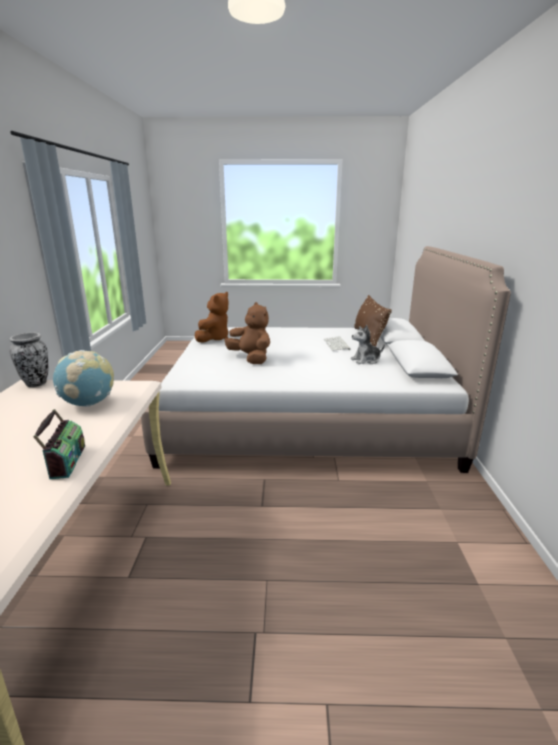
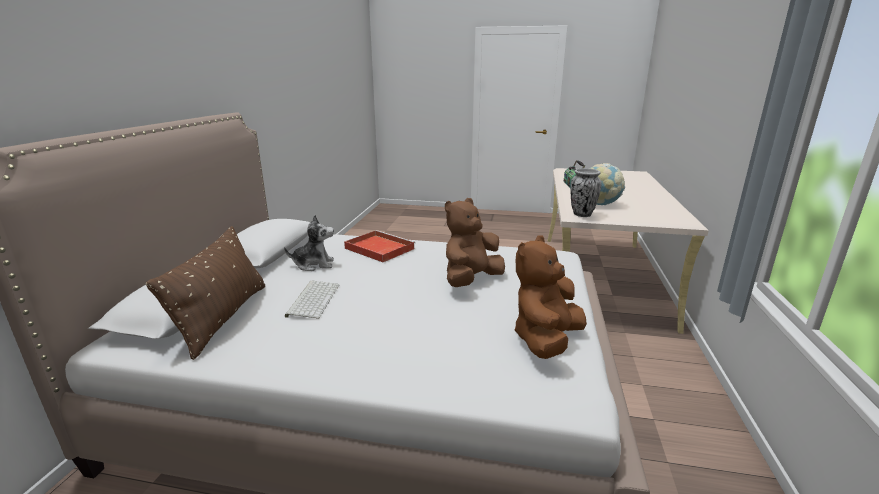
camera: 170 degrees left, 0 degrees up
vase [9,333,48,387] -> vase moved to [570,168,602,217]
brown plush toy [224,302,270,364] -> brown plush toy turned 75 degrees clockwise [445,198,505,287]
none -> red tray [344,230,415,262]

